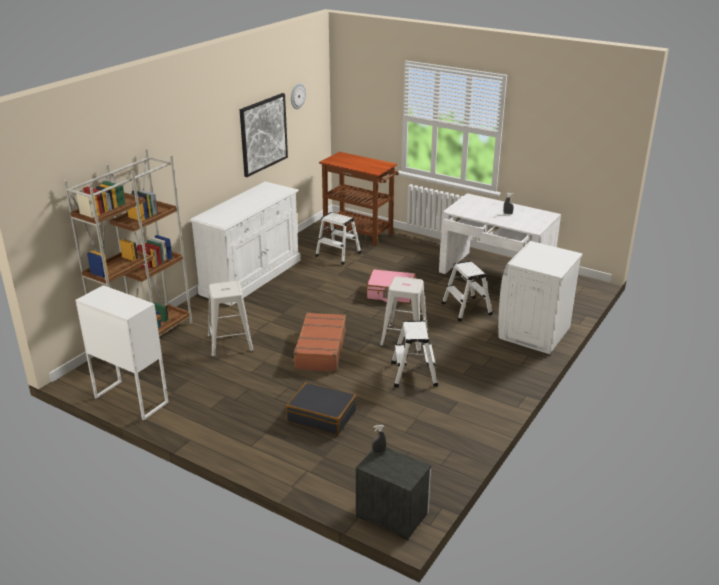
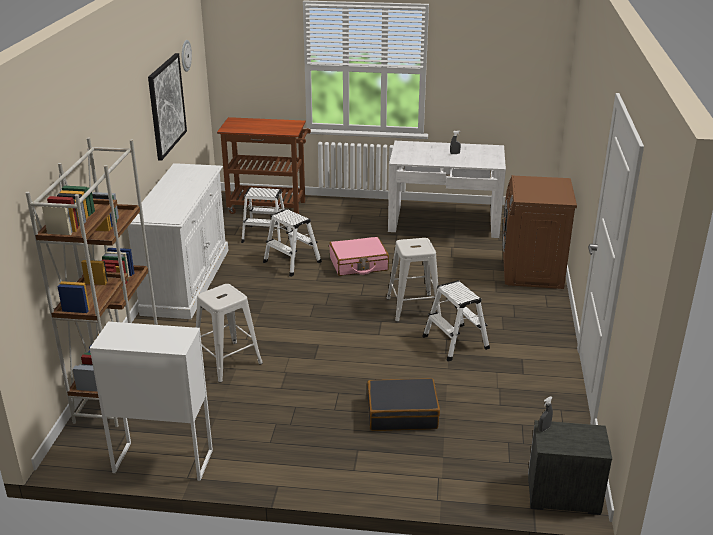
camera: 25 degrees left, 0 degrees up
brown suitcase [292,312,346,372] -> none
white step ladder [441,261,493,322] -> white step ladder moved to [263,209,322,277]
white washing machine [498,241,583,354] -> brown washing machine [503,175,577,289]

